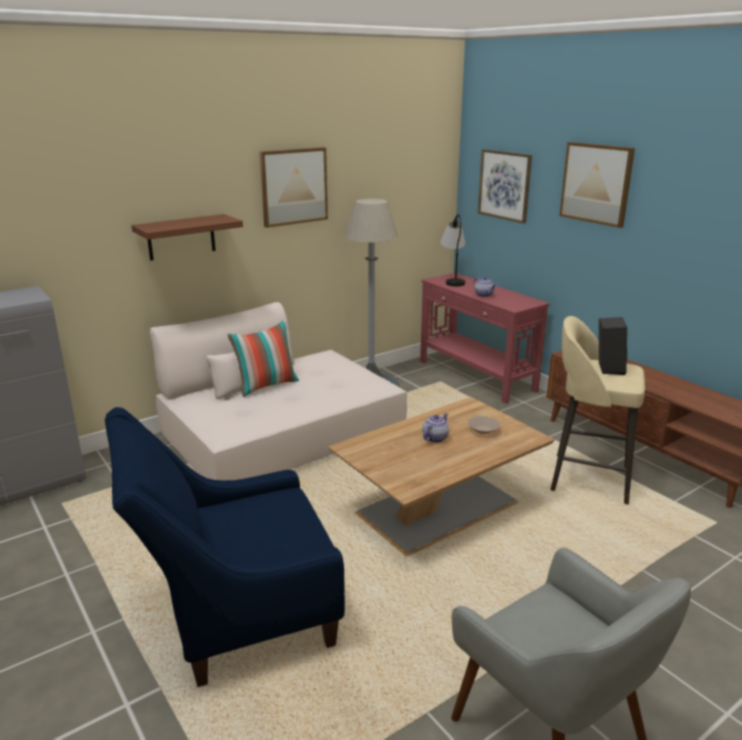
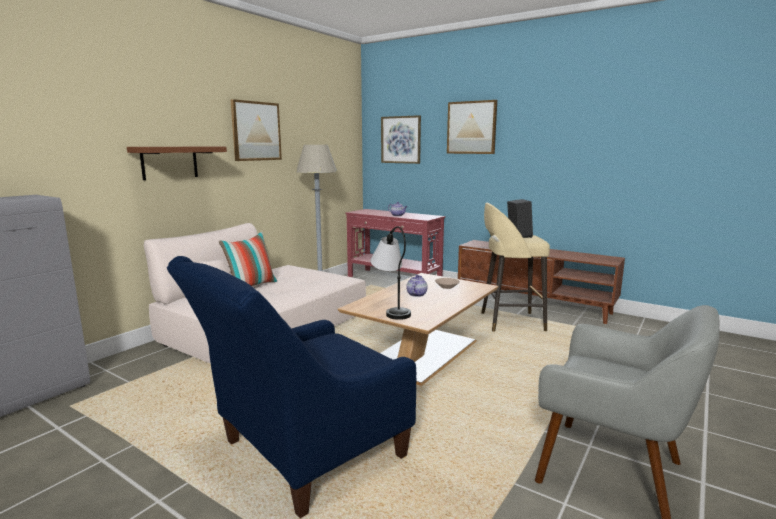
camera: 20 degrees left, 10 degrees down
table lamp [440,214,465,286] -> table lamp moved to [370,226,411,320]

